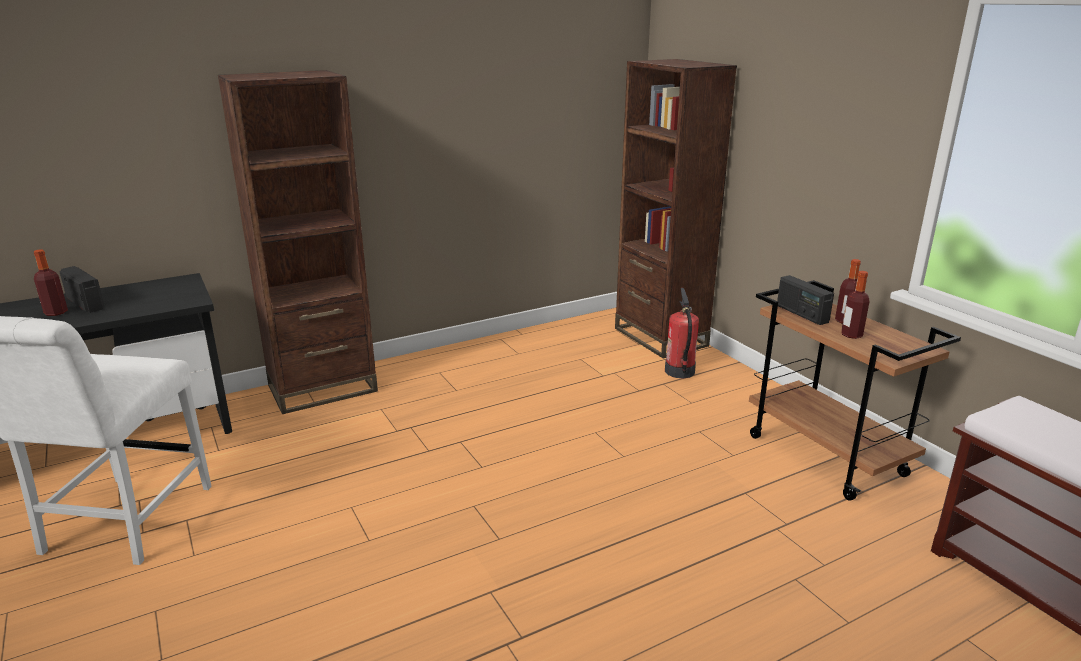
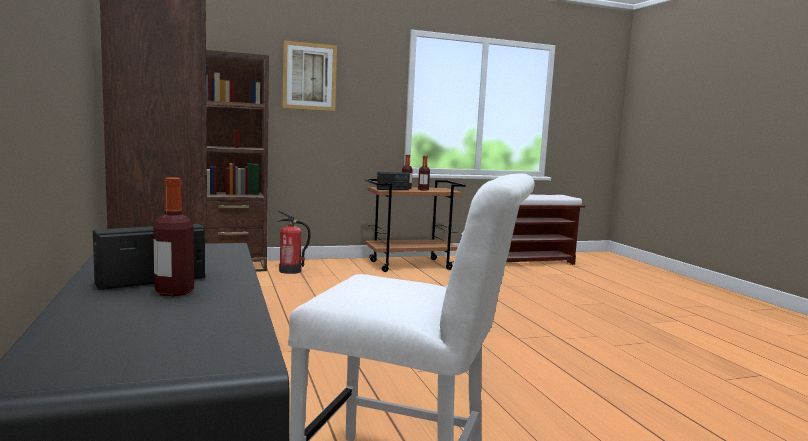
camera: 80 degrees left, 15 degrees down
none -> picture [282,40,337,111]

